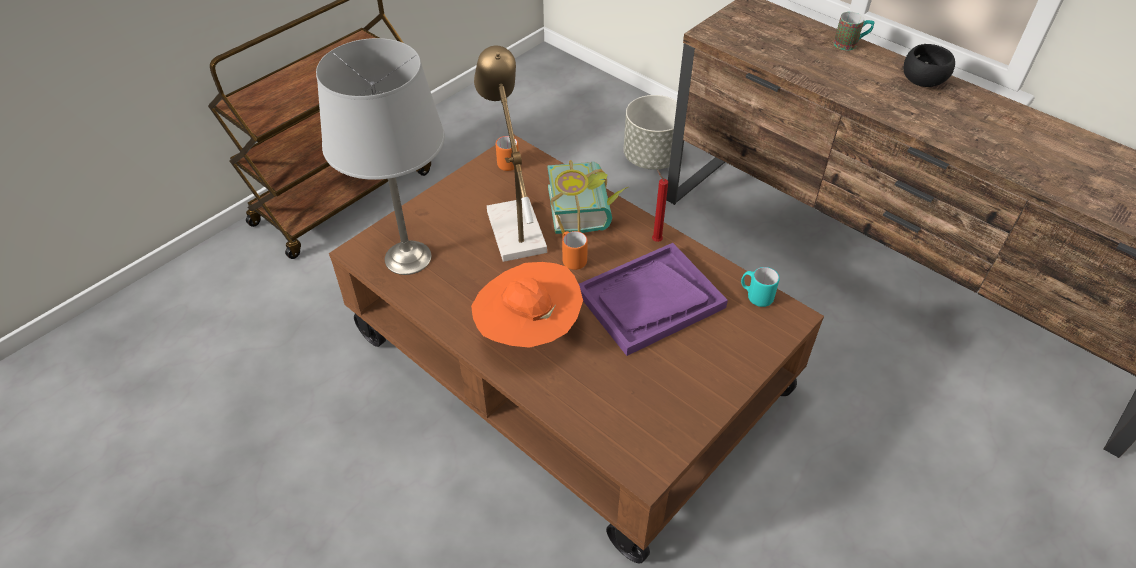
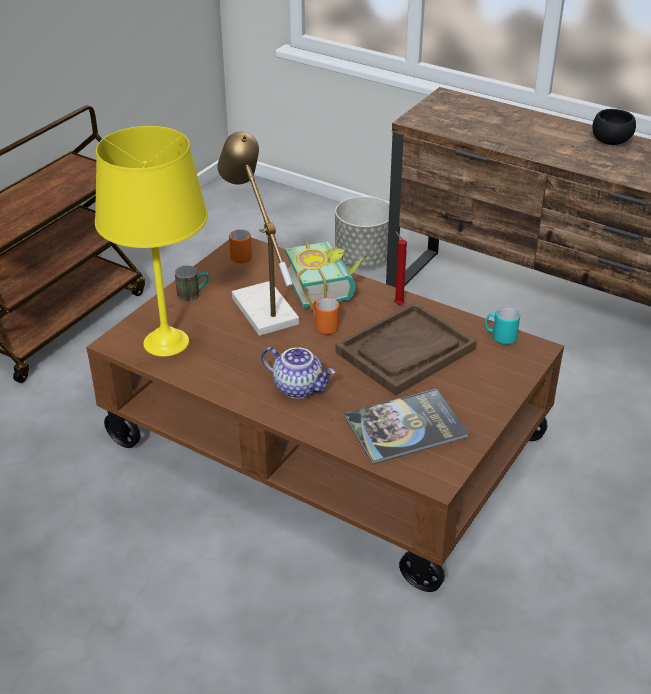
camera: 10 degrees left, 10 degrees down
grey table lamp [316,38,445,275] -> yellow table lamp [95,126,208,357]
orange hat [471,262,583,348] -> teapot [261,347,335,398]
purple tray [579,243,728,356] -> brown tray [335,302,477,396]
mug [834,12,875,50] -> mug moved to [175,266,209,302]
none -> book [345,388,469,465]

